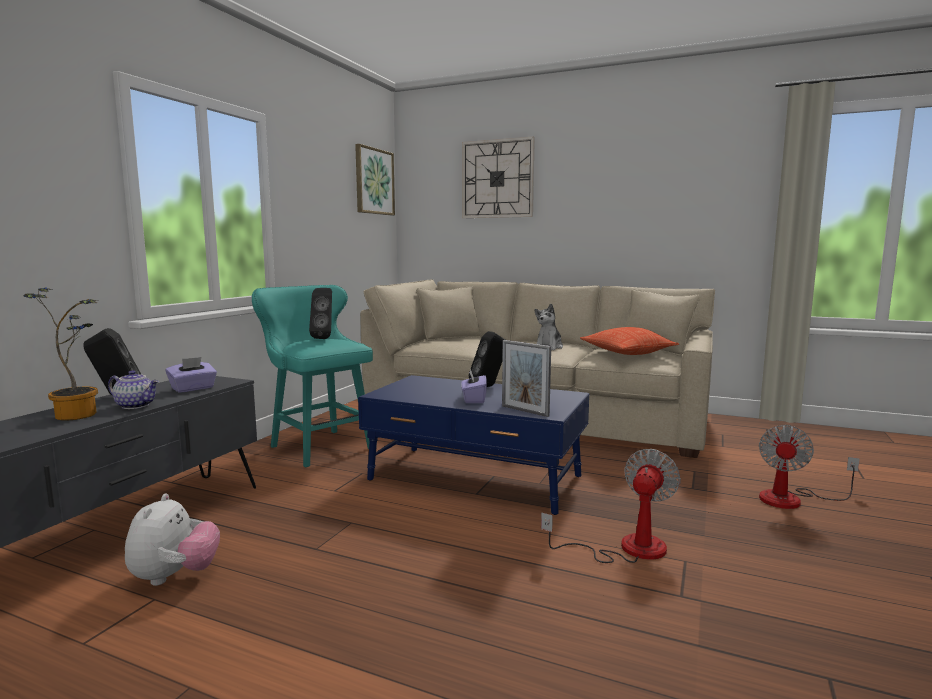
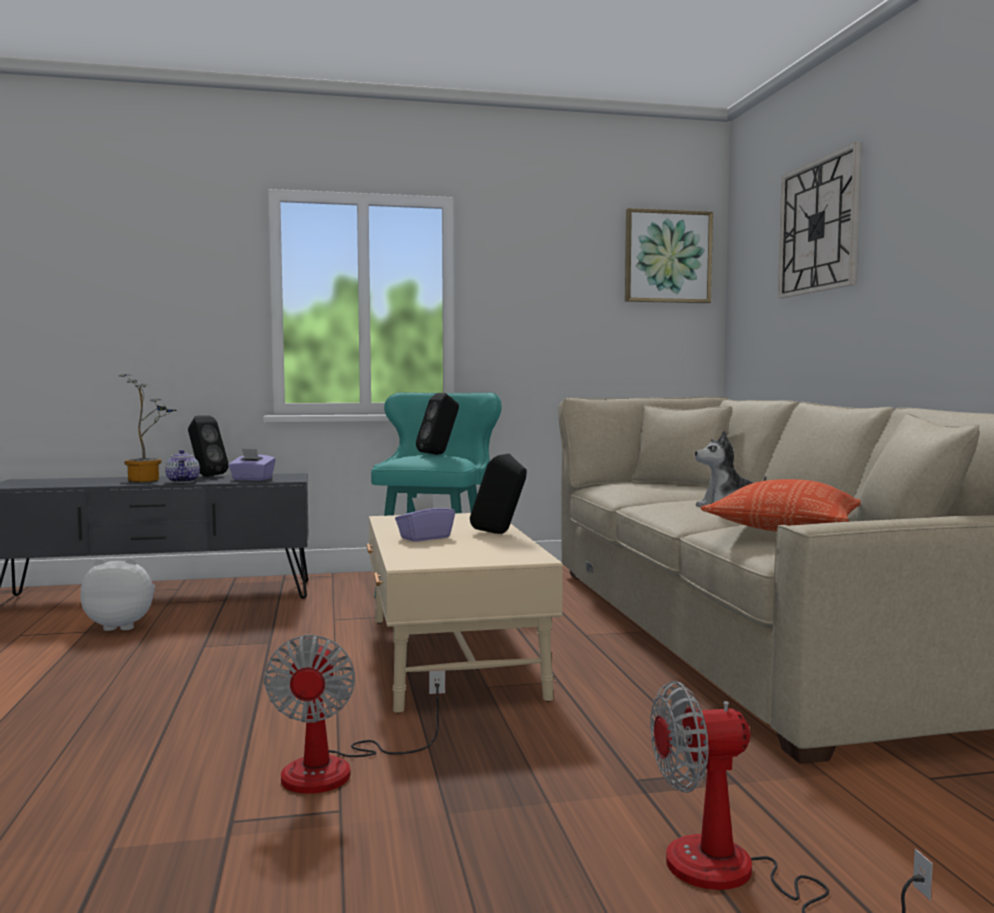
camera: 55 degrees right, 5 degrees down
plush toy [125,494,220,586] -> plush toy turned 150 degrees counterclockwise [80,558,155,631]
blue coffee table [358,375,590,515] -> beige coffee table [366,513,563,713]
picture frame [502,340,551,417] -> none
fan [541,449,681,563] -> fan turned 90 degrees clockwise [264,635,445,794]

